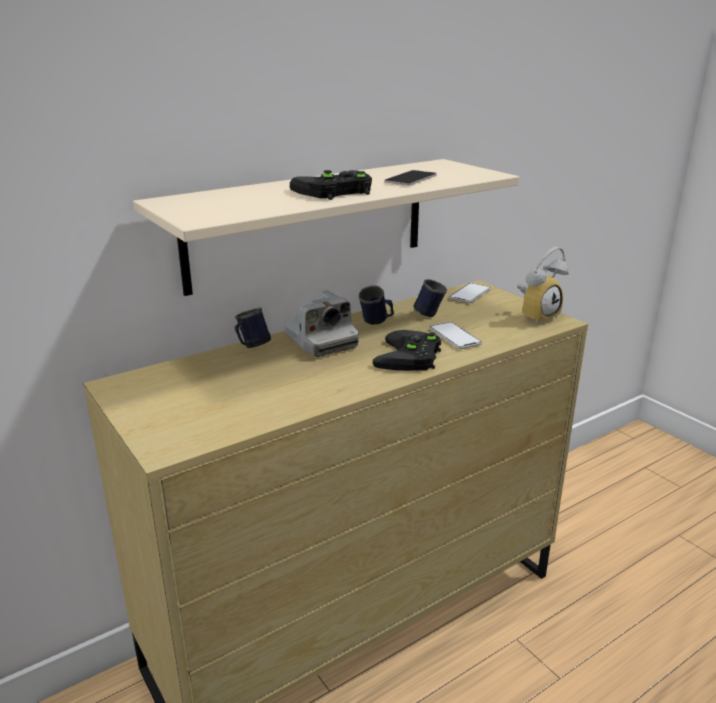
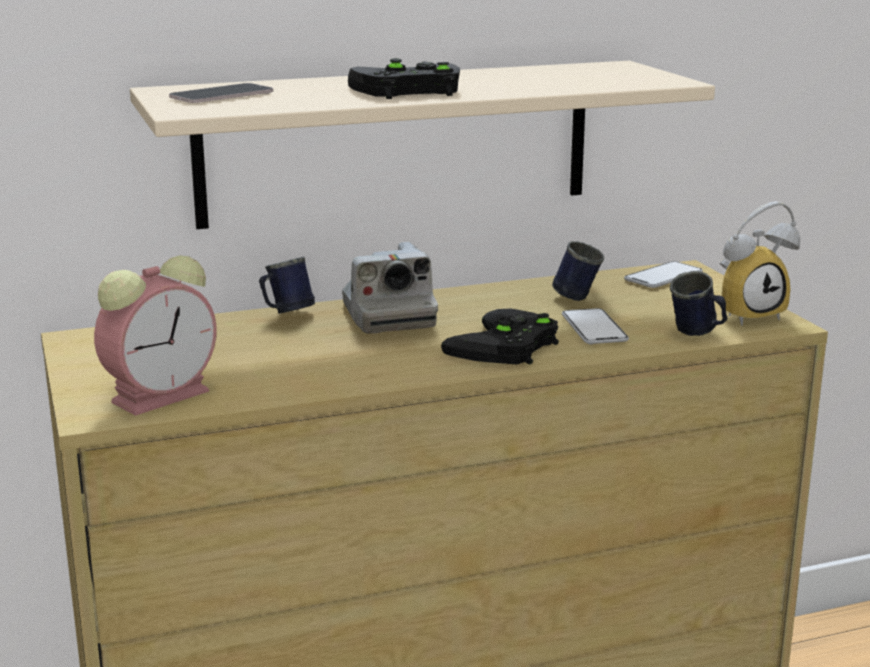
camera: 15 degrees right, 5 degrees down
blue mug [359,285,394,325] -> blue mug moved to [670,271,727,336]
phone [384,170,437,186] -> phone moved to [169,83,273,103]
none -> alarm clock [94,255,217,416]

